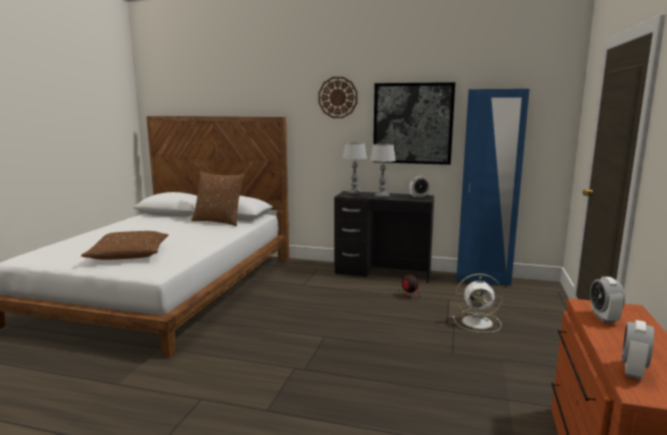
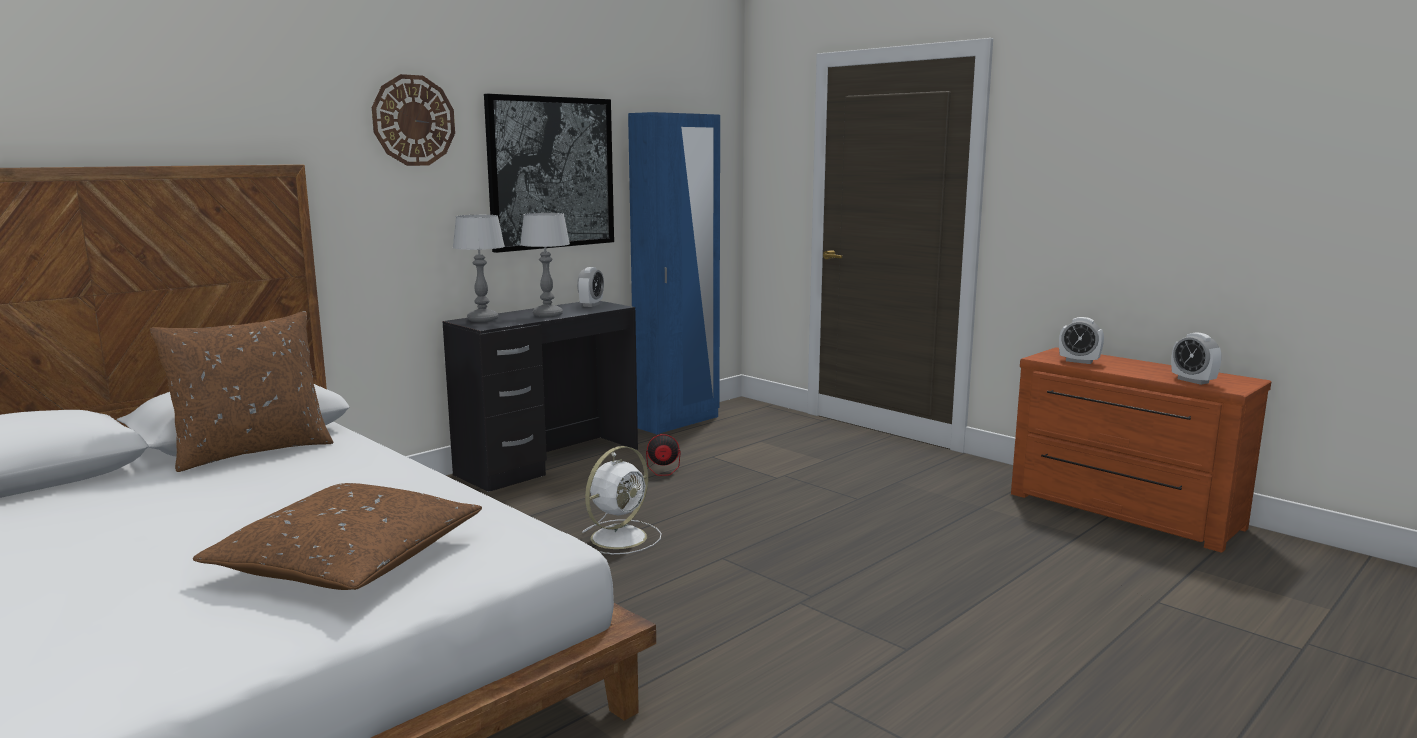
camera: 60 degrees left, 0 degrees up
white fan [453,274,503,332] -> white fan moved to [582,446,661,554]

